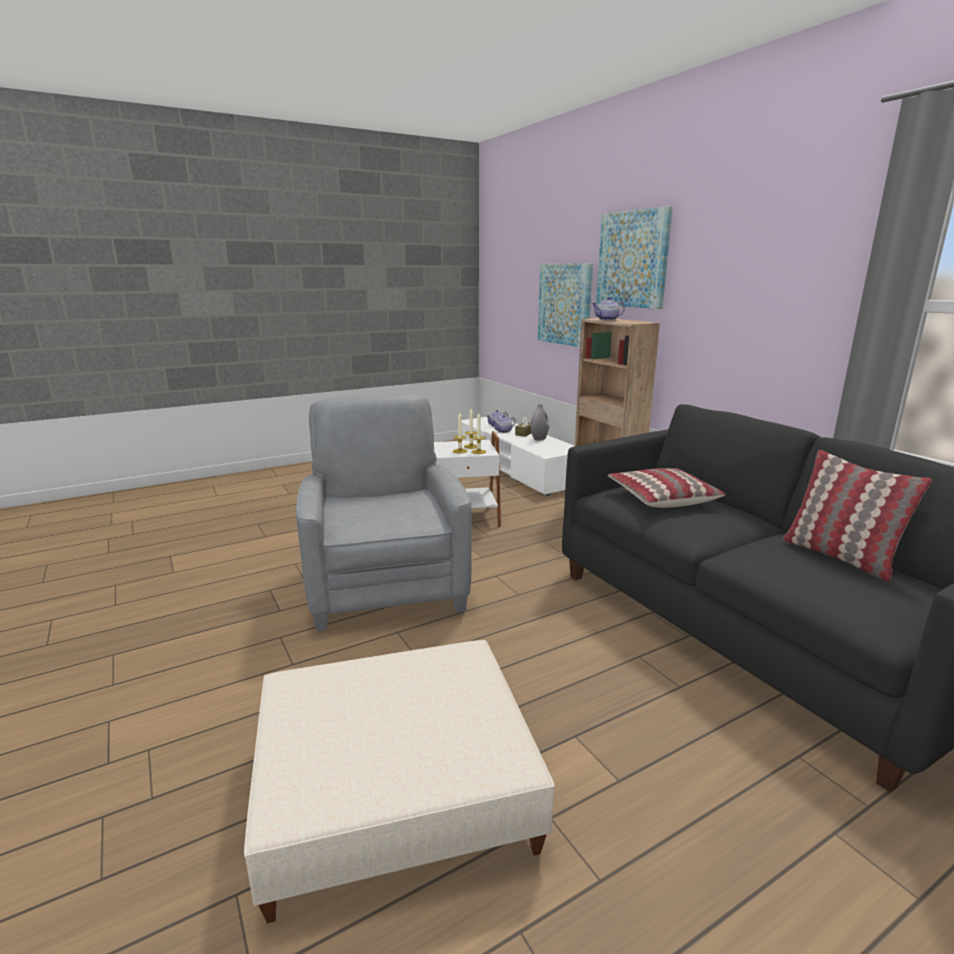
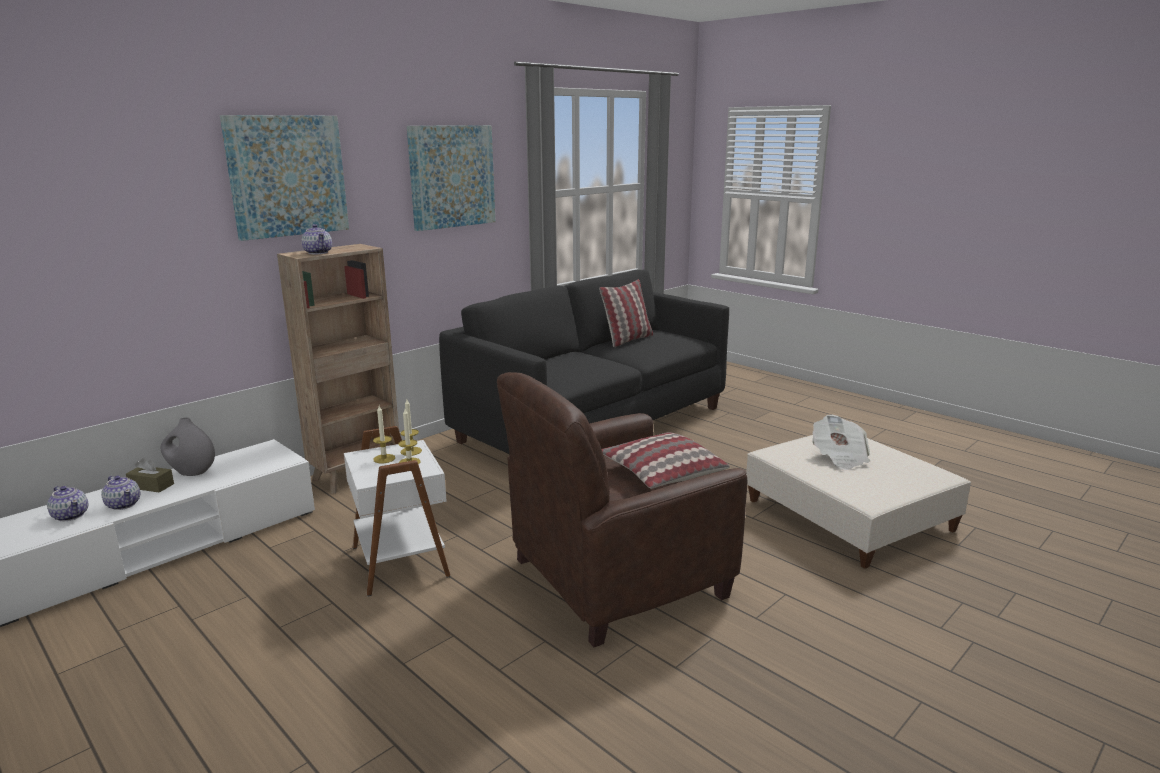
camera: 105 degrees left, 0 degrees up
grey armchair [296,393,472,631] -> brown armchair [497,372,747,647]
picture [538,263,593,347] -> picture moved to [407,125,496,231]
pillow [608,468,726,508] -> pillow moved to [602,432,730,489]
none -> newspaper [812,415,870,470]

